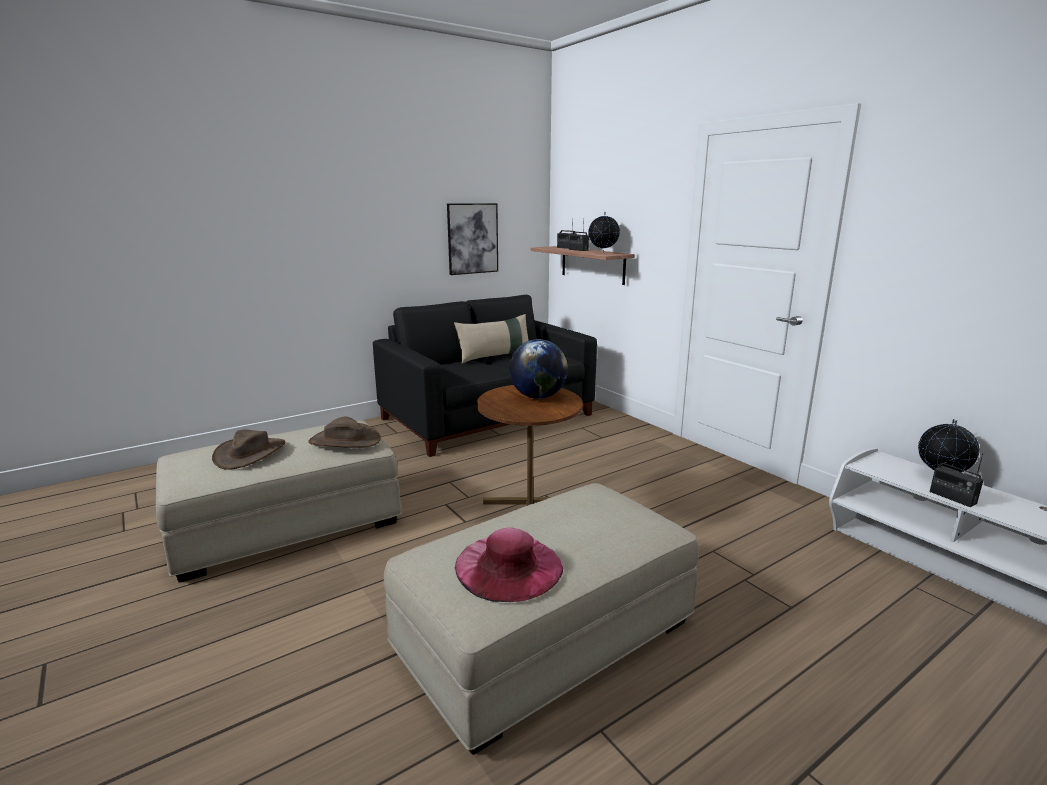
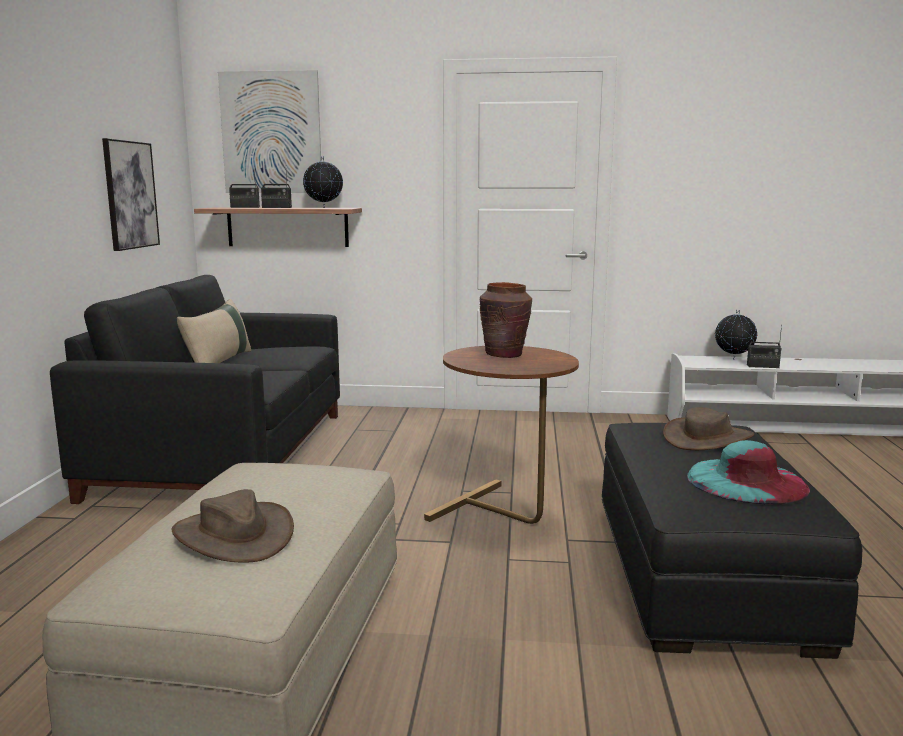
camera: 50 degrees left, 5 degrees down
brown hat [308,417,381,448] -> brown hat moved to [663,407,755,450]
beige ottoman [384,483,699,755] -> black ottoman [602,423,862,659]
pink hat [455,528,563,602] -> turquoise hat [687,440,810,505]
globe [509,339,568,399] -> brown vase [479,282,532,358]
none -> picture [218,70,321,193]

